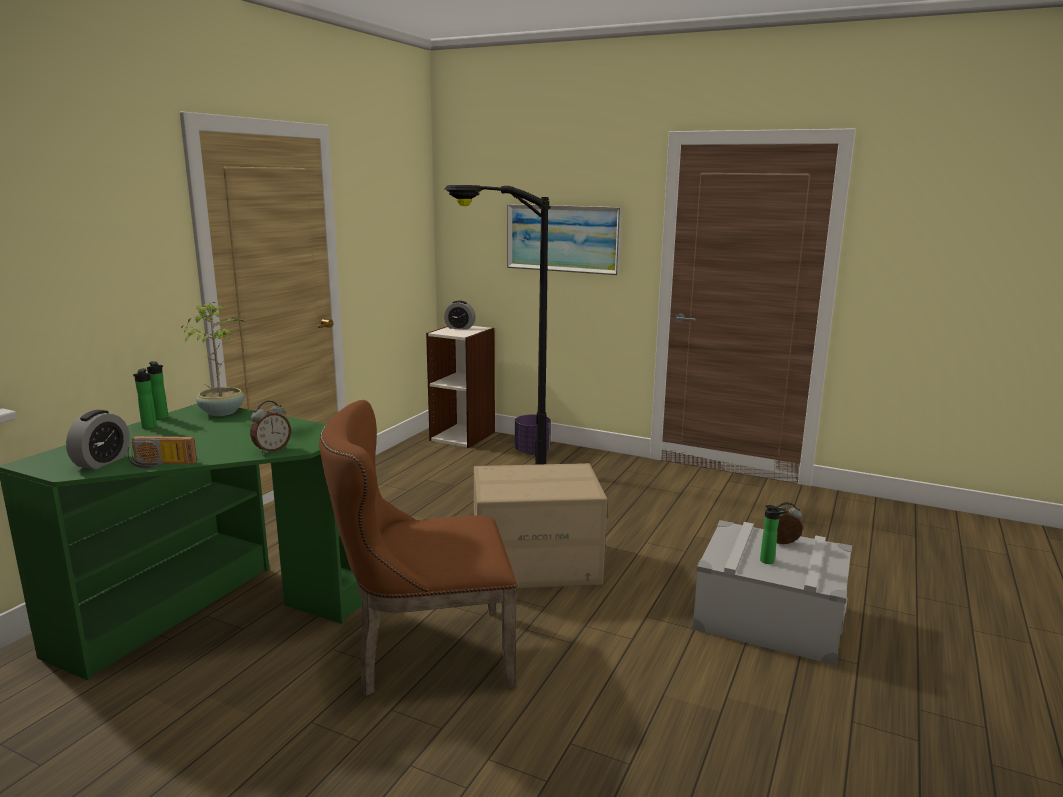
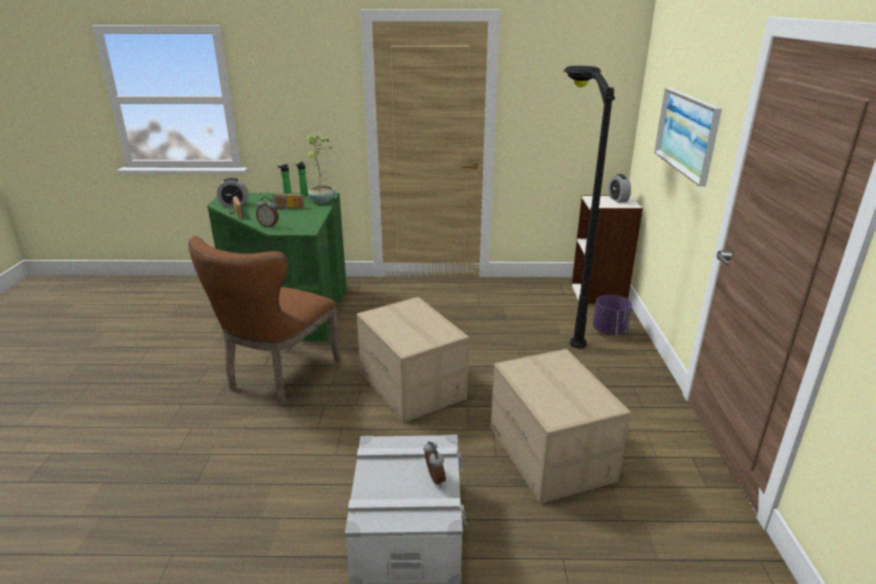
camera: 65 degrees right, 10 degrees up
brown chair [319,400,517,696] -> brown chair turned 120 degrees counterclockwise [188,236,341,405]
bottle [760,505,786,564] -> none
none -> radio [271,193,304,210]
none -> cardboard box [491,349,631,504]

